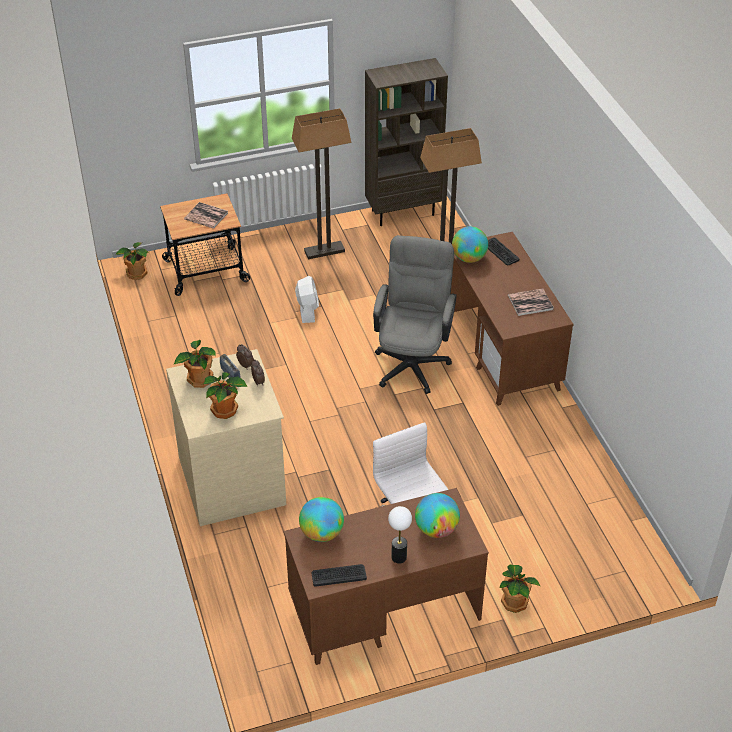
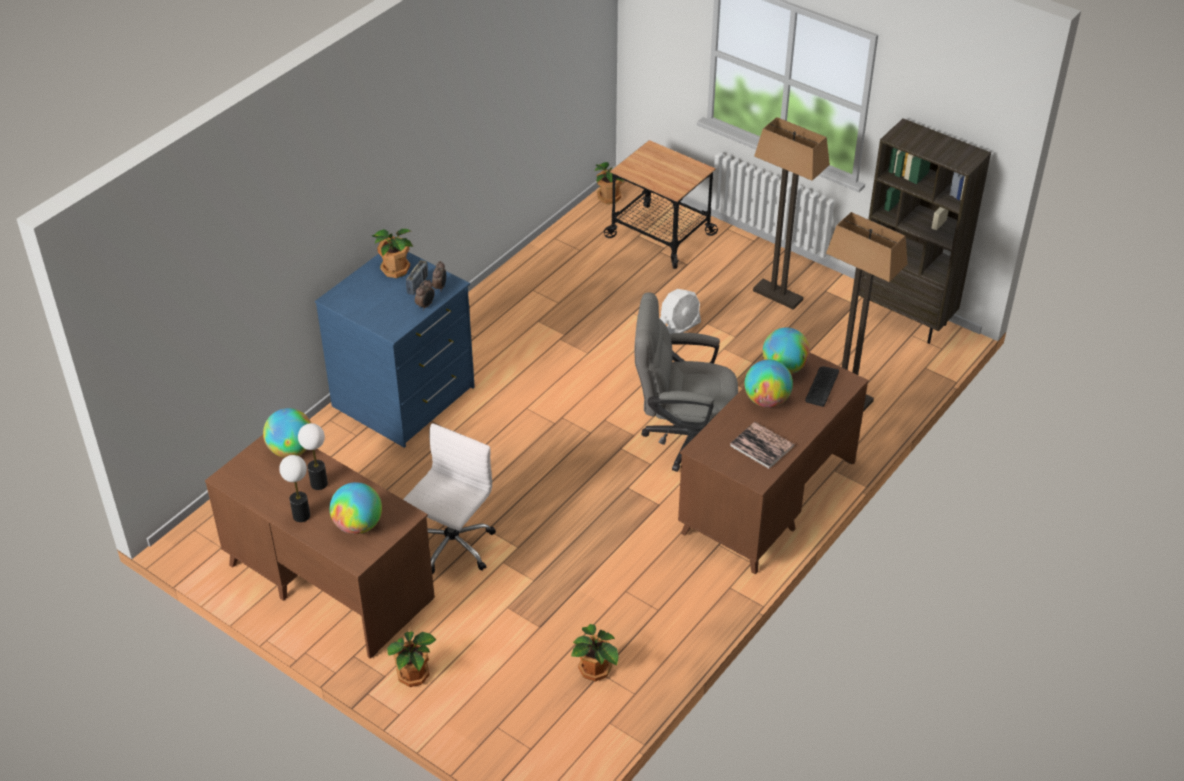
camera: 55 degrees right, 0 degrees up
beige dresser [166,349,286,526] -> blue dresser [315,252,475,448]
book [184,202,228,229] -> none
potted plant [203,372,248,419] -> potted plant moved to [571,624,619,682]
keyboard [312,564,367,587] -> none
grey office chair [373,235,457,394] -> grey office chair turned 150 degrees counterclockwise [635,292,738,472]
none -> table lamp [298,423,328,490]
none -> globe [744,360,793,408]

